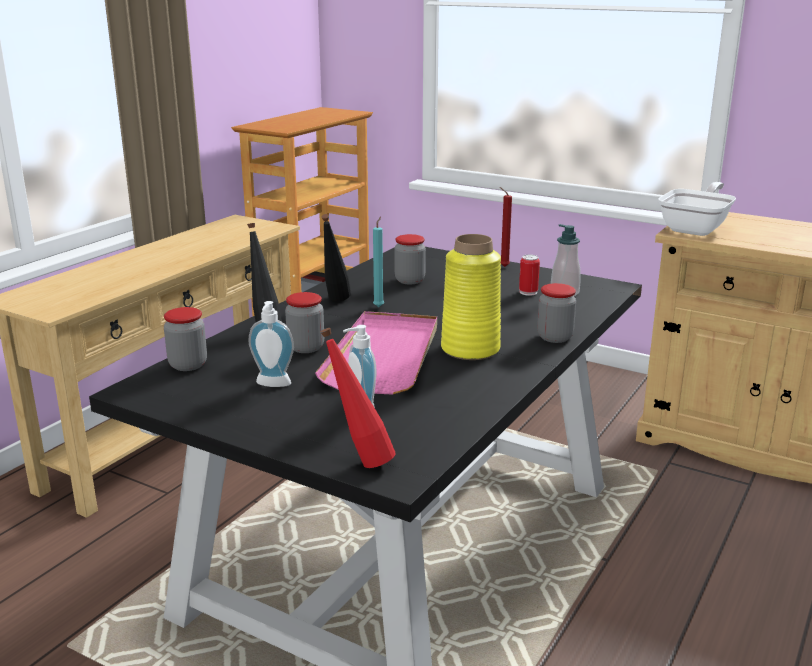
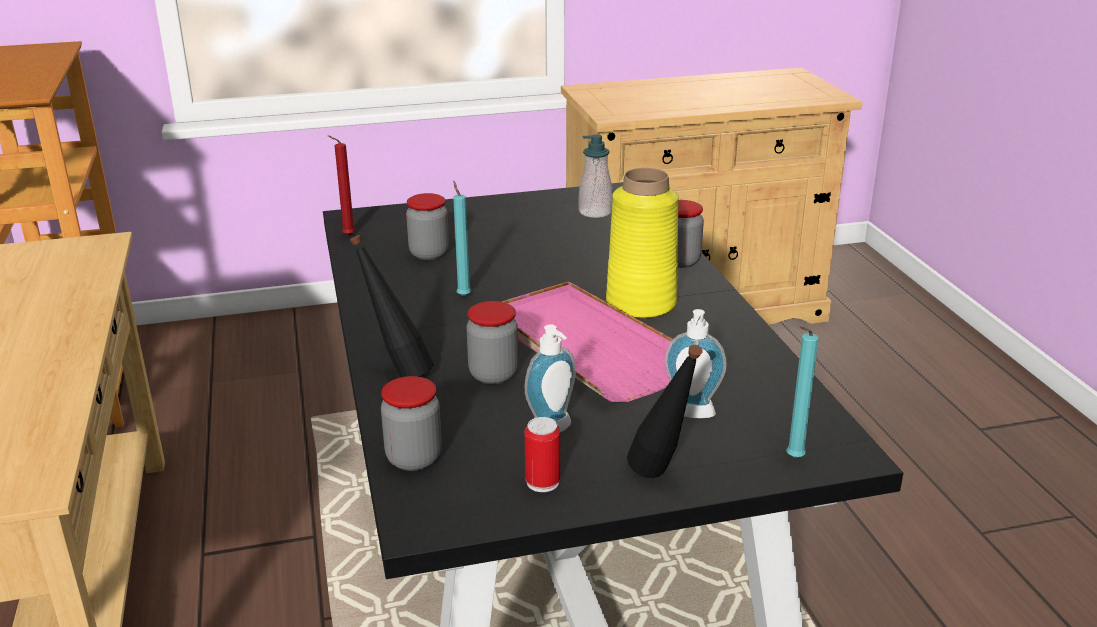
camera: 45 degrees left, 5 degrees up
red bottle [320,328,396,468] -> turquoise candle [786,326,819,458]
black bottle [321,214,351,301] -> black bottle moved to [627,345,703,478]
red candle [500,187,512,267] -> red candle moved to [328,135,355,236]
can [519,255,540,296] -> can moved to [524,417,560,492]
frying pan [658,182,736,236] -> none

